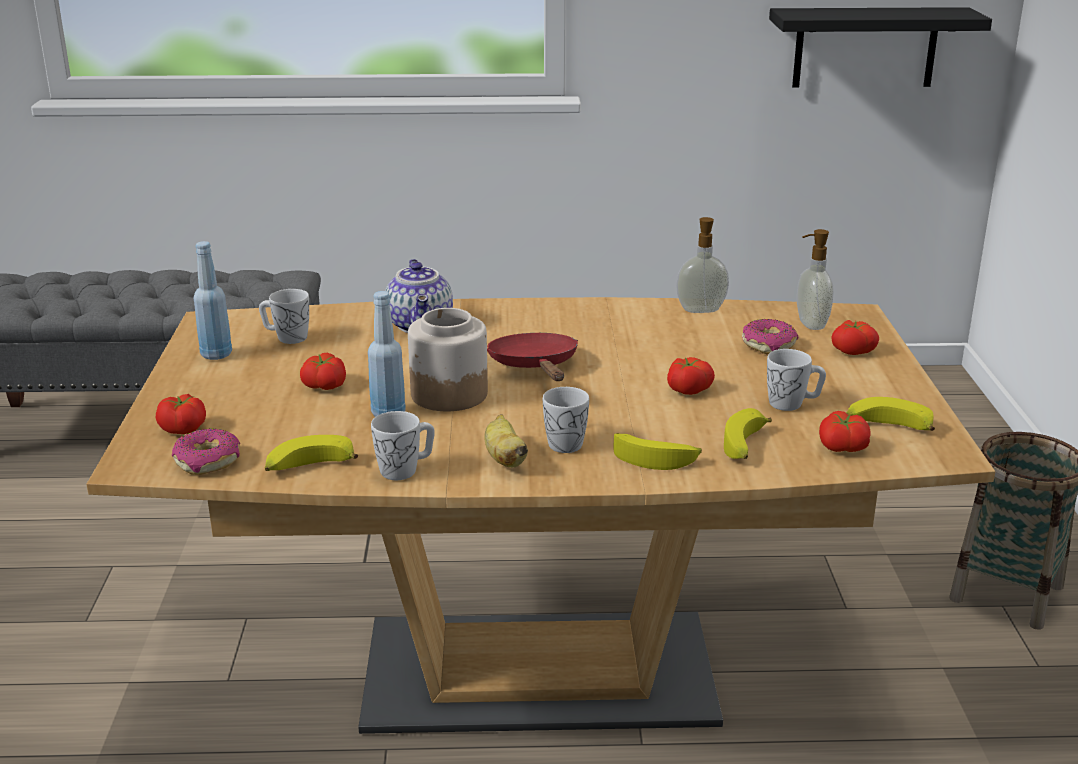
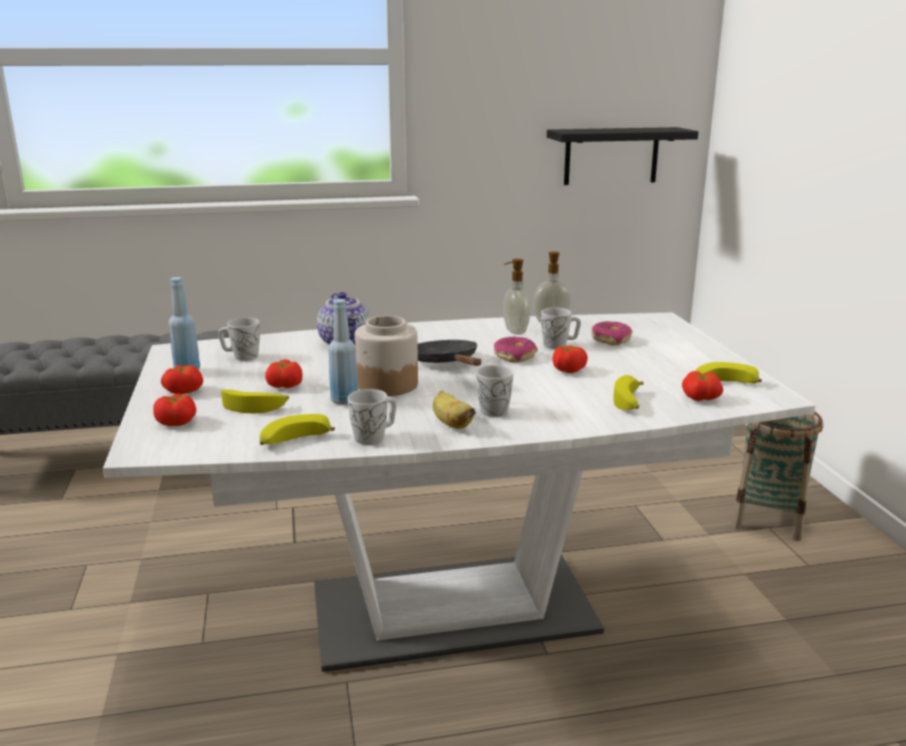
camera: 10 degrees left, 5 degrees down
brown dining table [86,297,995,734] -> white dining table [103,312,816,672]
donut [172,428,240,475] -> donut moved to [494,337,538,363]
red frying pan [487,333,578,381] -> black frying pan [418,340,481,366]
banana [614,433,702,470] -> banana moved to [221,390,289,413]
white mug [767,349,826,411] -> white mug moved to [541,307,581,349]
soap dispenser [797,229,834,330] -> soap dispenser moved to [503,259,530,335]
tomato [831,320,879,355] -> tomato moved to [161,365,203,394]

